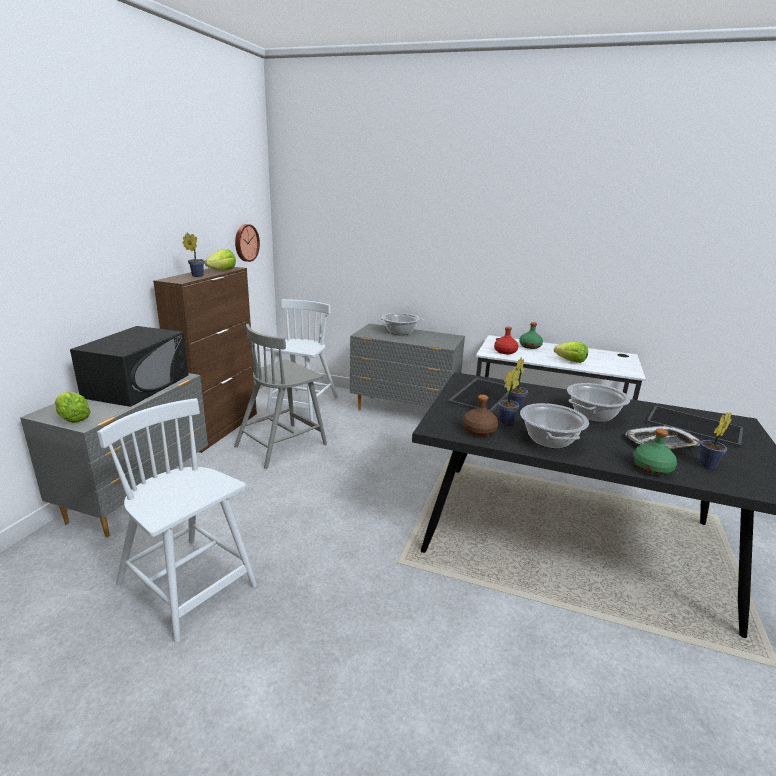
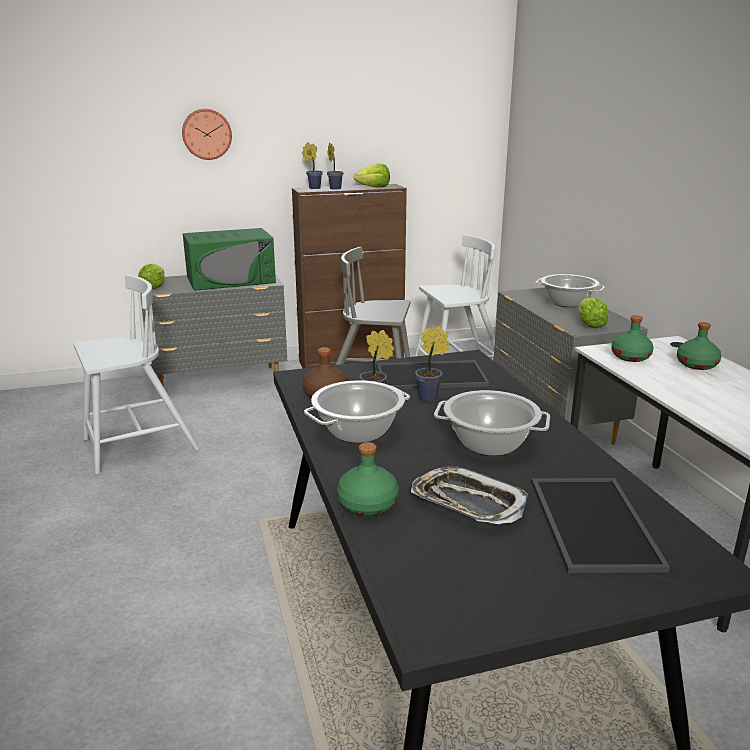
camera: 55 degrees right, 0 degrees up
black microwave [70,326,189,407] -> green microwave [183,228,276,291]
white chair [97,398,257,642] -> white chair turned 60 degrees clockwise [74,274,200,474]
wall clock [235,224,260,262] -> wall clock moved to [182,109,232,160]
red bottle [494,327,518,354] -> green bottle [611,315,654,362]
lettuce [554,341,588,363] -> lettuce moved to [578,297,608,328]
potted plant [699,412,732,469] -> potted plant moved to [302,142,323,189]

